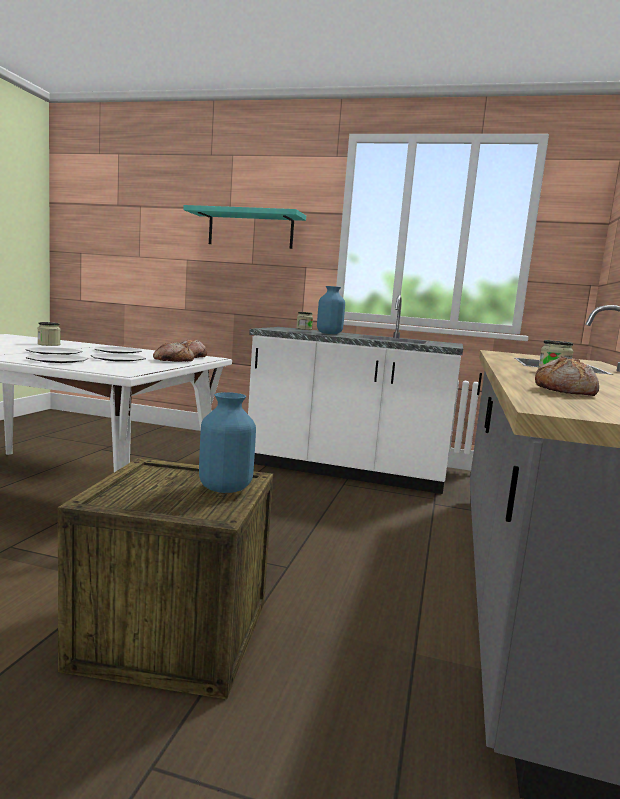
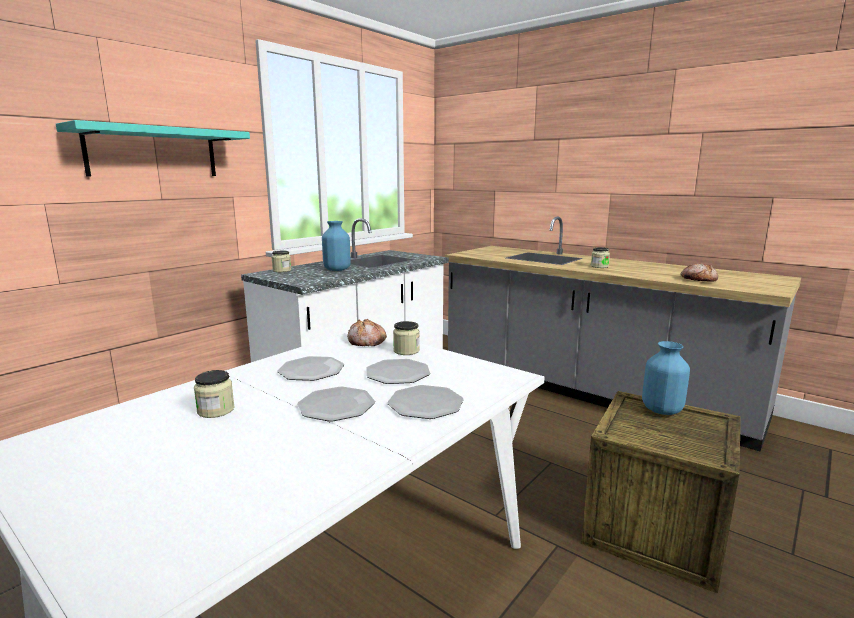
camera: 65 degrees left, 5 degrees up
bread [153,342,194,362] -> jar [393,321,420,355]

